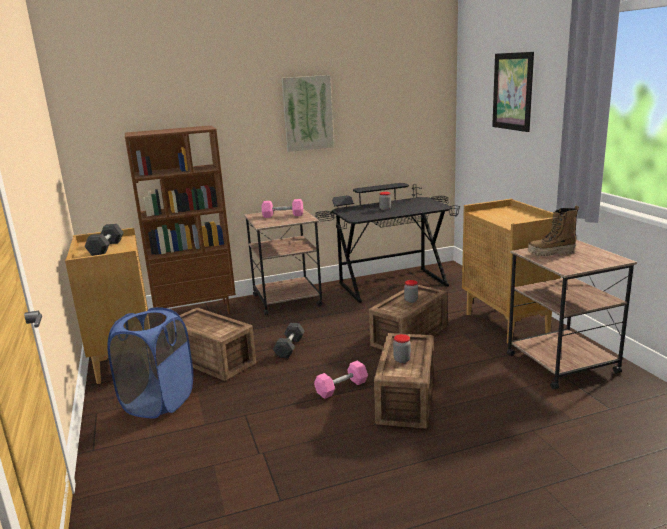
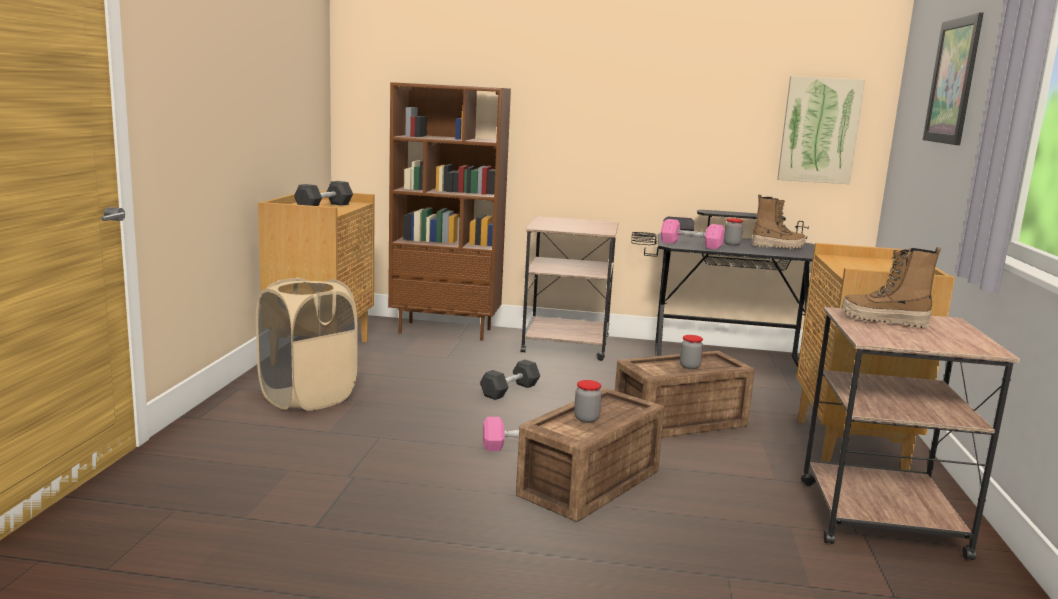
camera: 25 degrees right, 5 degrees down
blue laundry basket [107,307,193,418] -> beige laundry basket [256,278,358,411]
crate [179,308,256,381] -> none
pink dumbbell [262,199,303,218] -> pink dumbbell moved to [661,219,724,249]
picture [281,75,334,152] -> picture moved to [777,76,865,184]
none -> boot [752,194,805,249]

